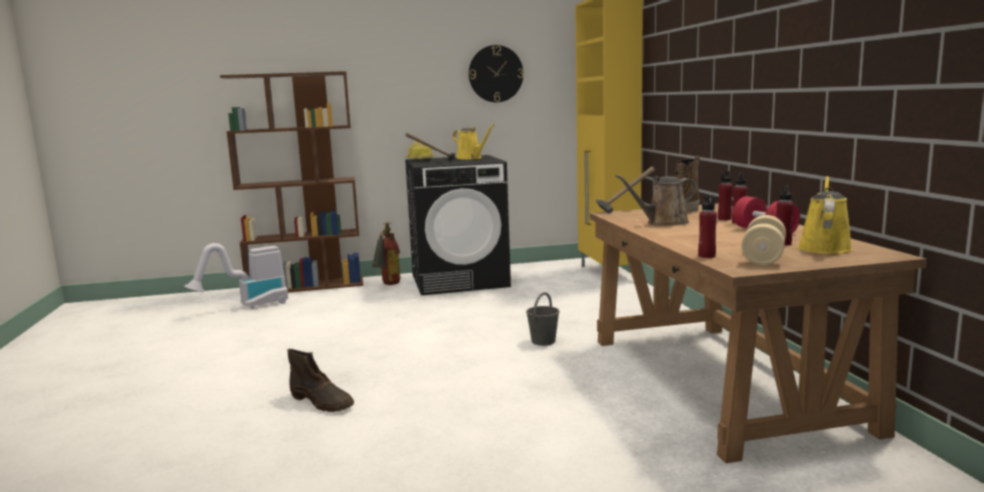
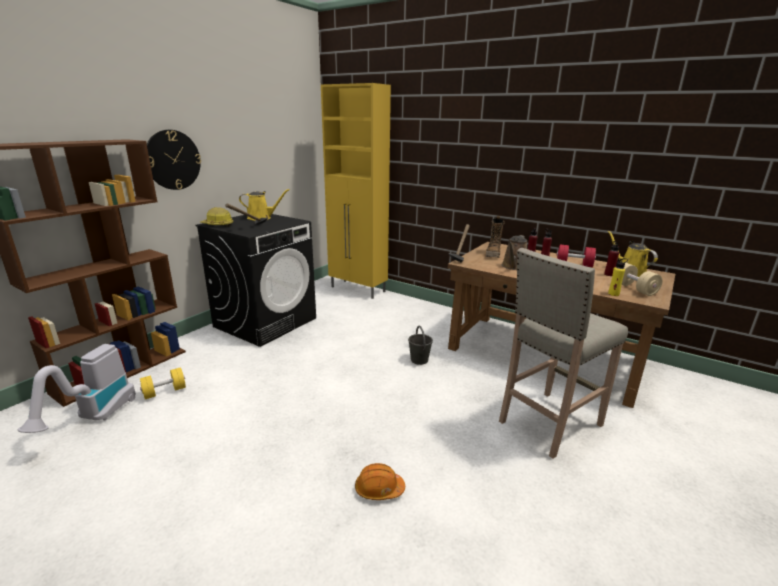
camera: 45 degrees left, 10 degrees up
brown boot [287,349,354,412] -> orange hard hat [355,463,405,500]
fire extinguisher [373,222,400,285] -> none
wall clock [469,45,524,102] -> wall clock moved to [147,130,201,190]
red bottle [698,195,717,258] -> yellow bottle [608,258,628,296]
none -> yellow dumbbell [140,367,186,399]
none -> beige stool [499,248,628,459]

